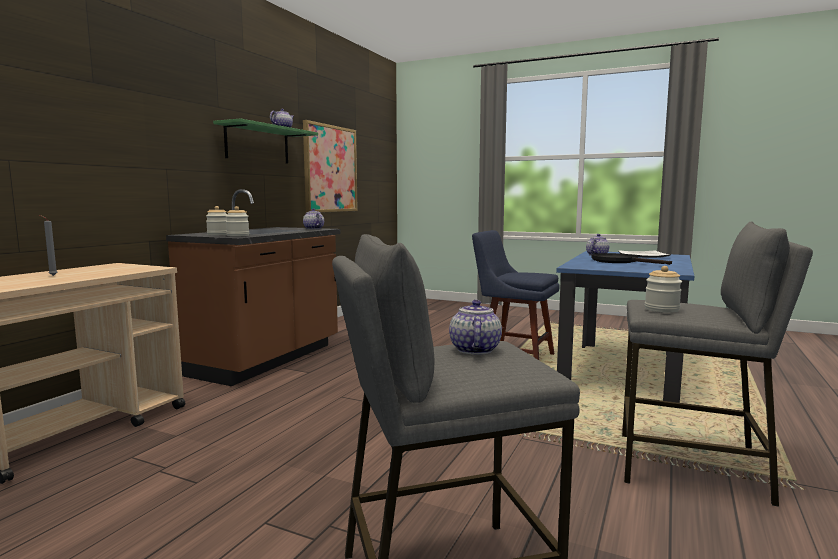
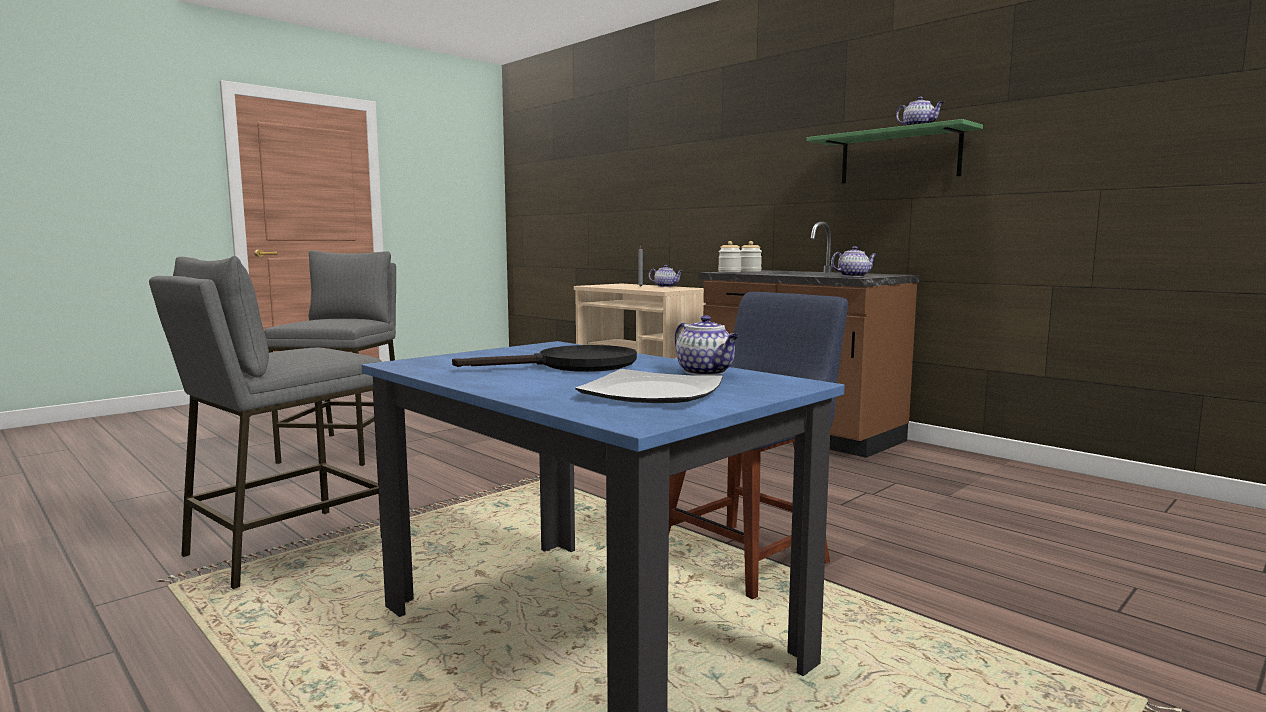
camera: 110 degrees right, 0 degrees up
picture [303,120,358,213] -> none
teapot [449,300,502,355] -> teapot moved to [649,265,683,287]
jar [645,266,682,313] -> none

